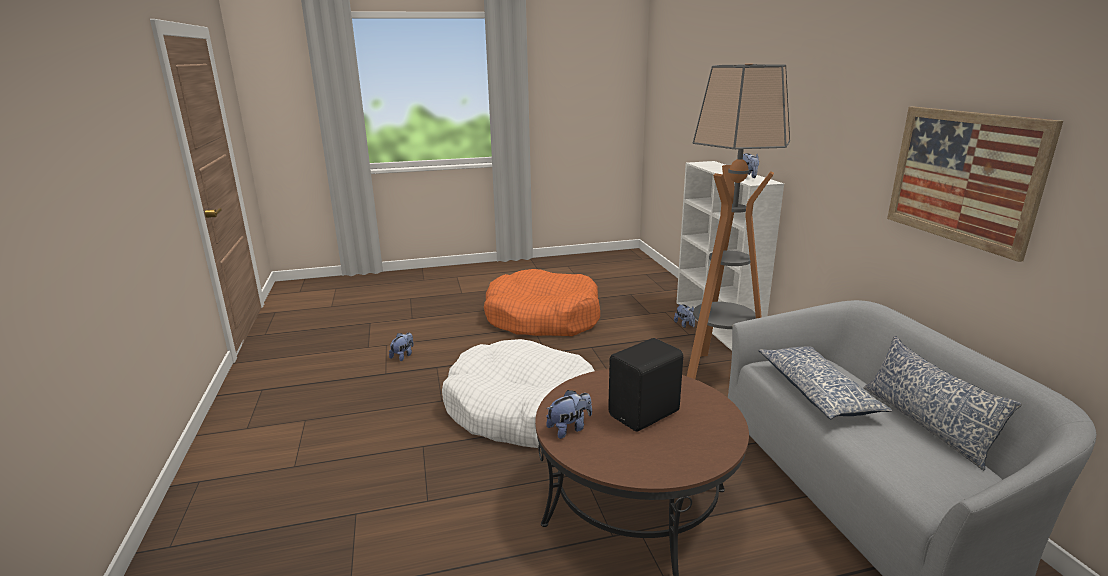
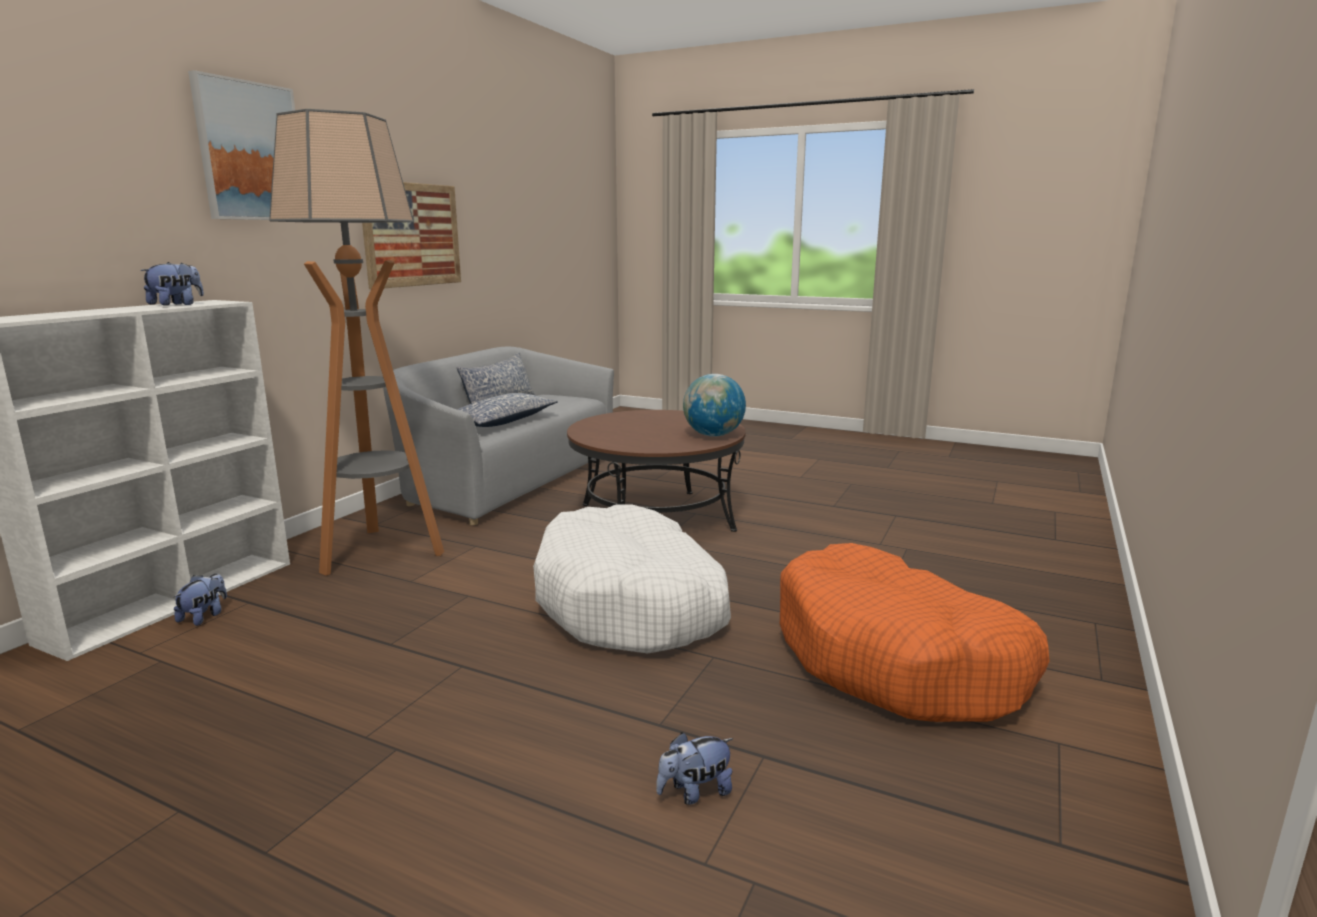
camera: 140 degrees left, 5 degrees down
orange dog bed [484,269,600,336] -> orange dog bed moved to [780,543,1050,722]
plush toy [546,390,592,439] -> globe [683,374,746,437]
black speaker [608,338,683,431] -> none
none -> picture [188,70,295,220]

